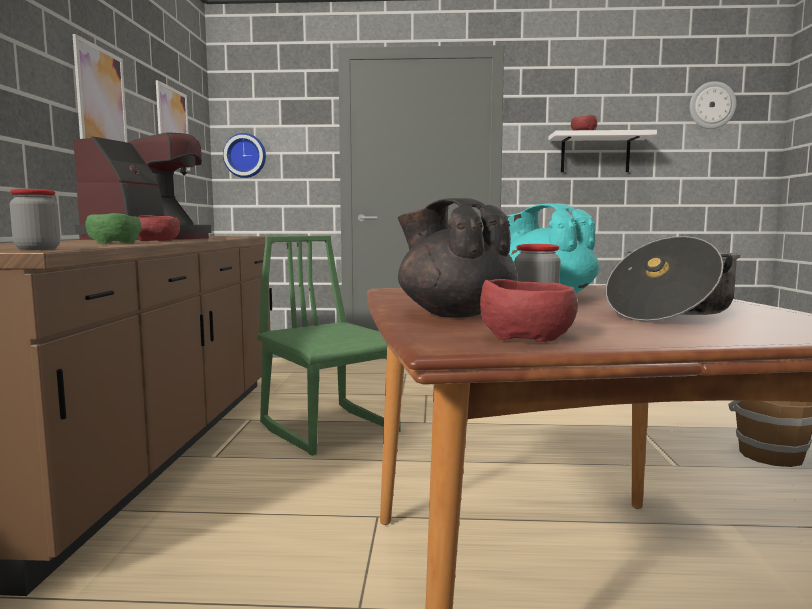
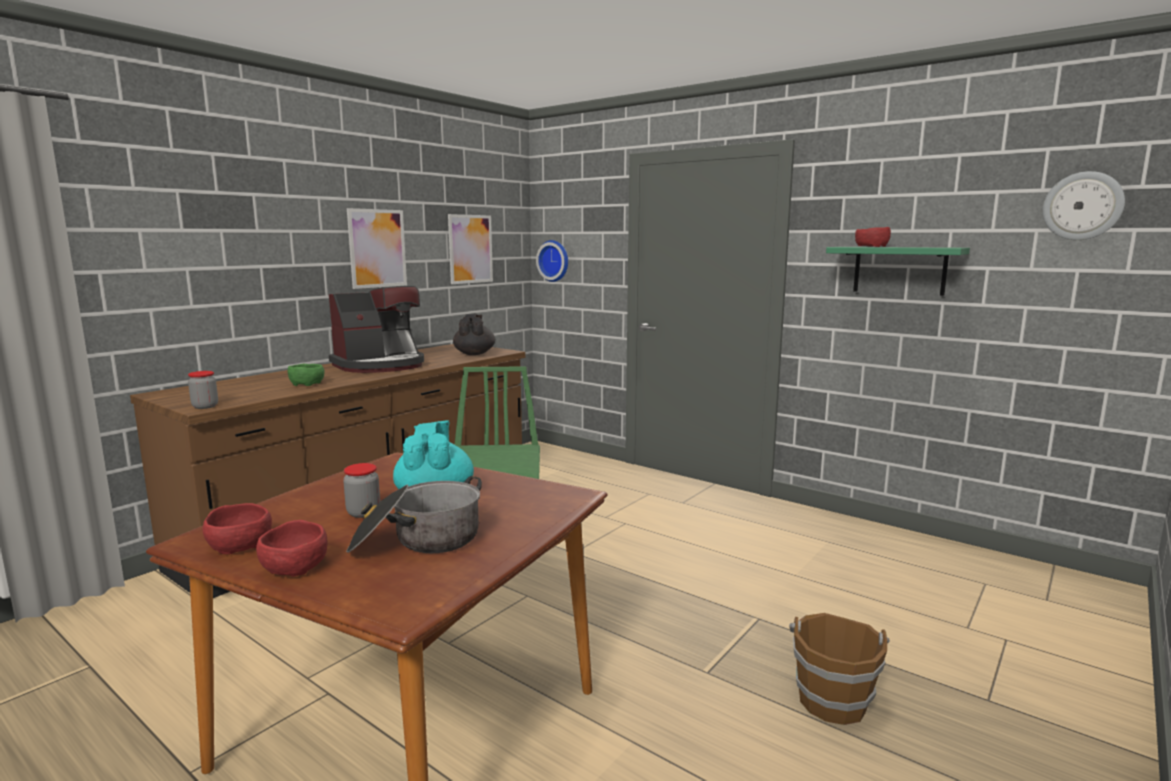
camera: 35 degrees right, 5 degrees up
red bowl [138,215,180,241] -> red bowl moved to [256,520,327,577]
black teapot [398,198,517,318] -> black teapot moved to [453,314,495,355]
white shelf [548,130,657,172] -> green shelf [826,247,970,296]

